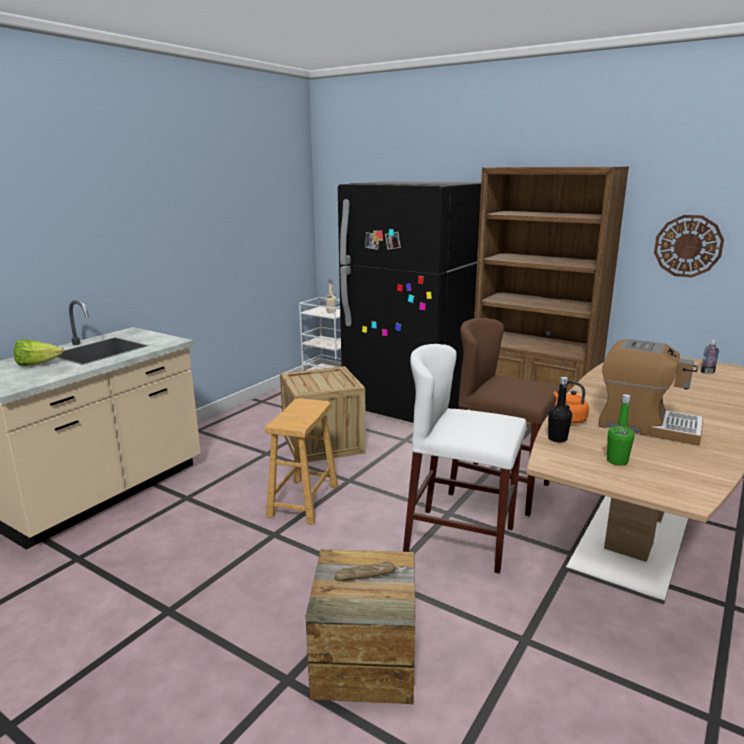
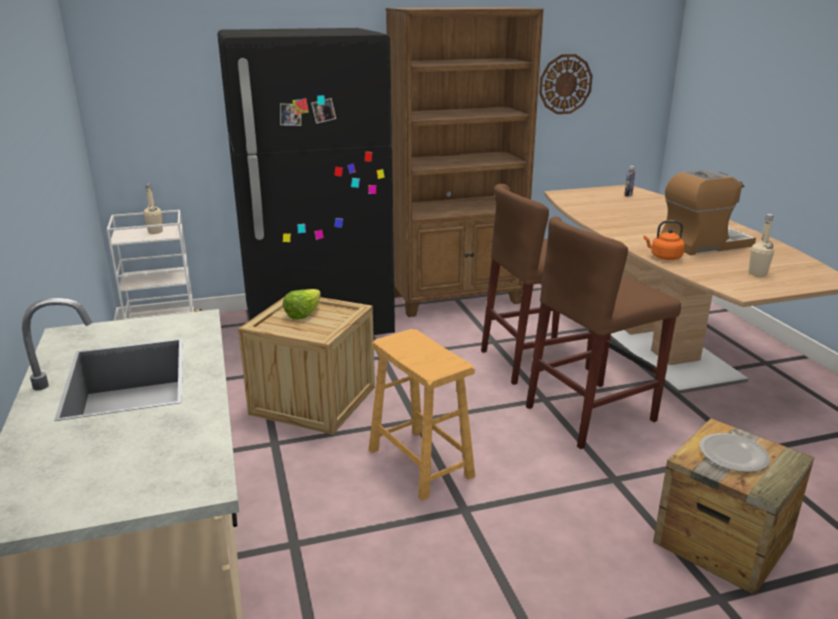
camera: 50 degrees left, 5 degrees up
lettuce [14,339,64,366] -> lettuce moved to [283,289,321,320]
bread [335,561,395,581] -> plate [700,433,770,472]
white stool [403,344,527,574] -> brown stool [526,216,681,449]
black bottle [548,377,572,443] -> none
green bottle [607,394,634,465] -> beige bottle [749,214,774,276]

